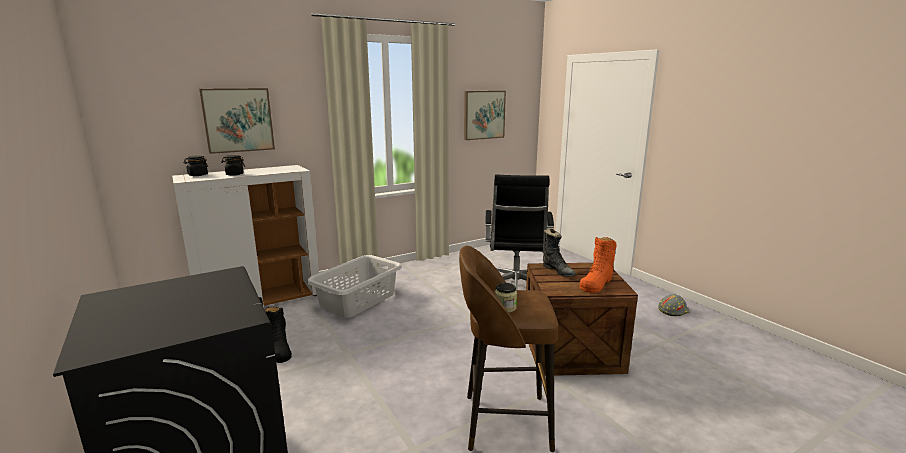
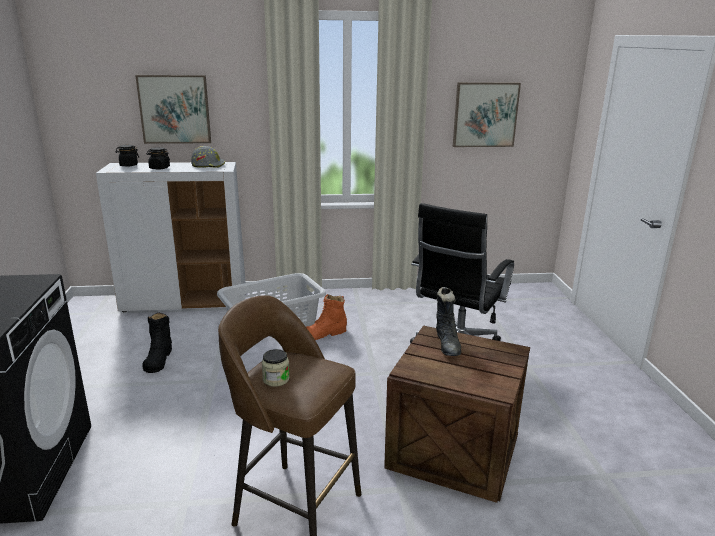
camera: 25 degrees right, 5 degrees up
orange boot [579,237,617,293] -> orange boot moved to [305,294,347,340]
grey hard hat [658,294,690,316] -> grey hard hat moved to [191,146,225,168]

